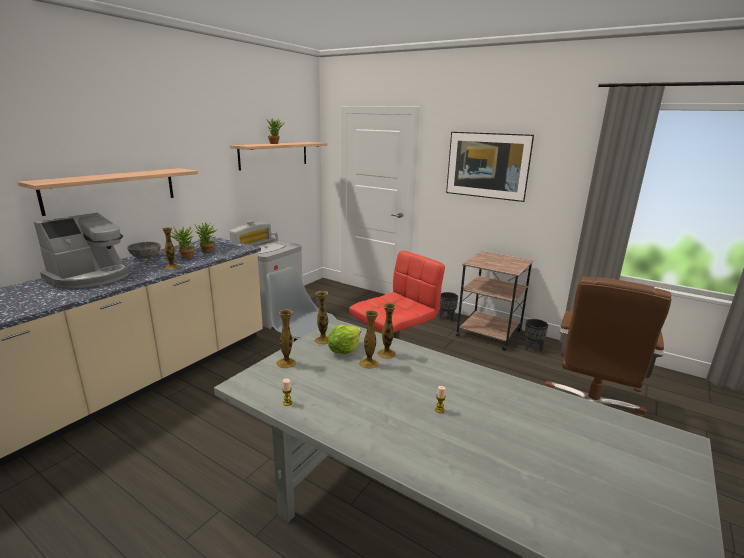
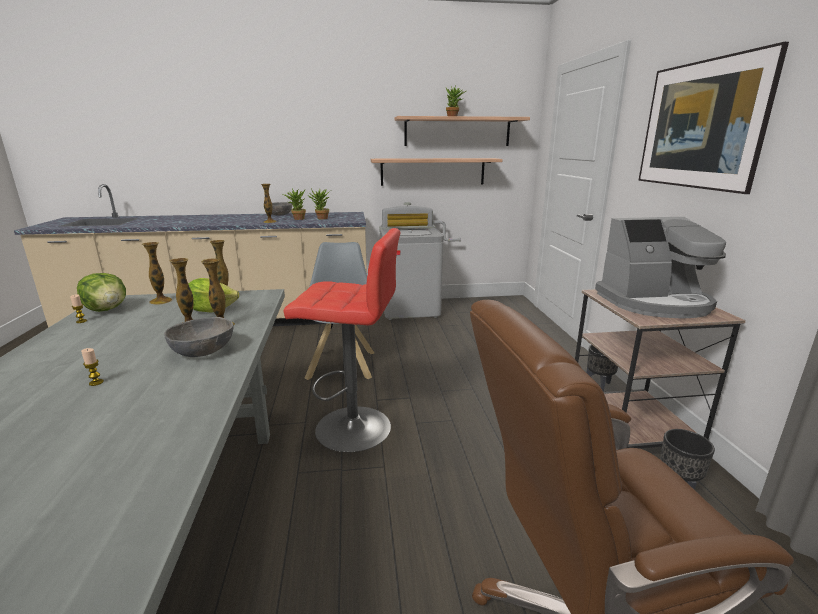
camera: 50 degrees right, 0 degrees up
shelf [18,168,198,216] -> shelf moved to [371,158,502,186]
coffee machine [34,213,130,288] -> coffee machine moved to [595,217,726,318]
none -> lettuce [77,273,126,312]
none -> grey bowl [164,317,234,357]

